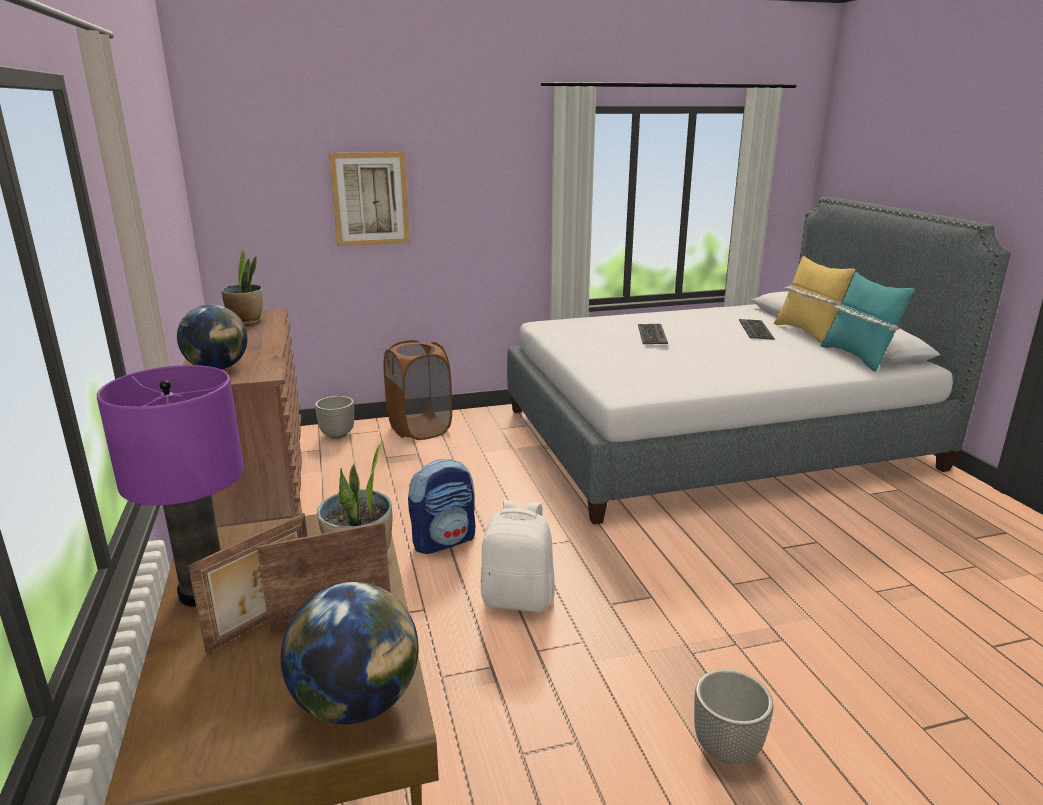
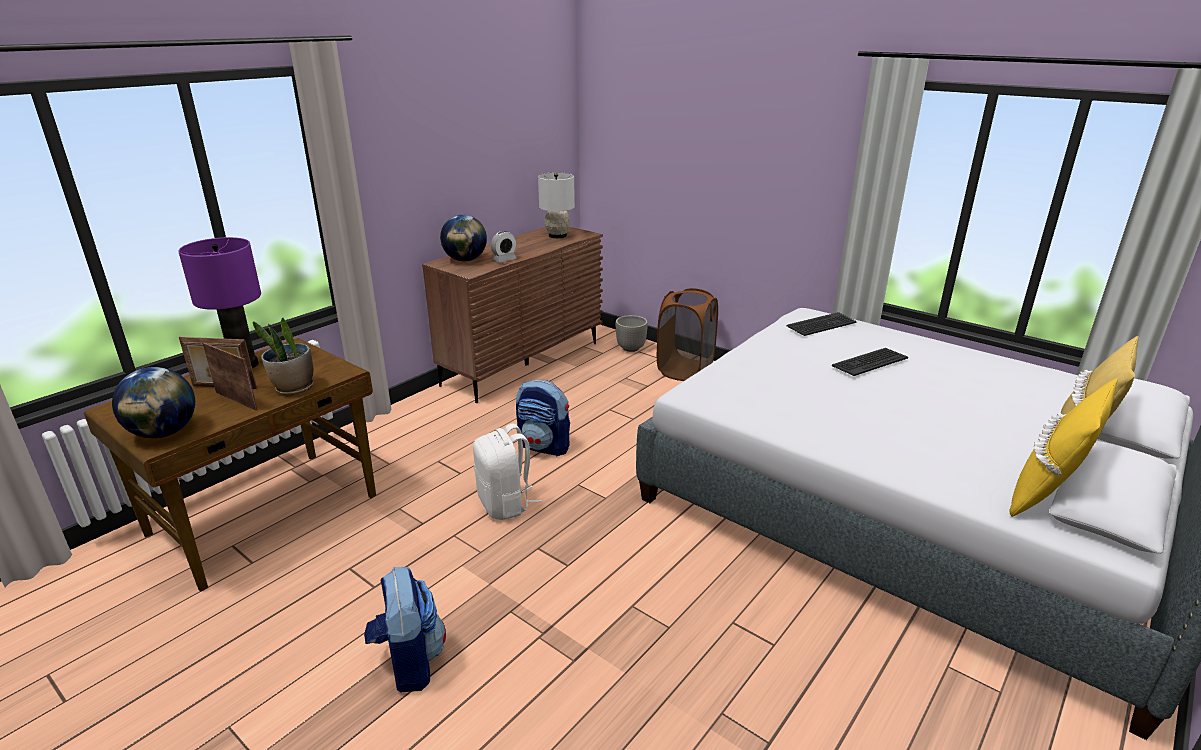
camera: 55 degrees right, 5 degrees up
potted plant [221,248,263,325] -> white table lamp [538,172,575,238]
picture [329,152,410,246] -> none
planter [694,669,773,763] -> backpack [364,567,446,692]
keyboard [739,319,774,340] -> keyboard moved to [787,312,857,336]
turquoise pillow [821,272,915,372] -> yellow pillow [1009,378,1118,517]
none -> alarm clock [491,231,517,263]

